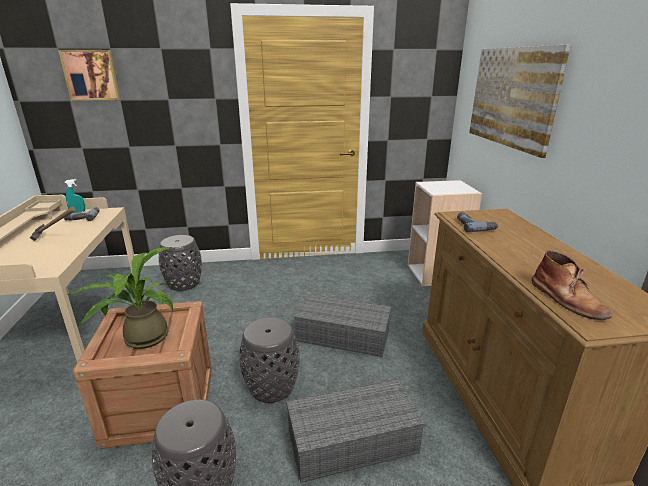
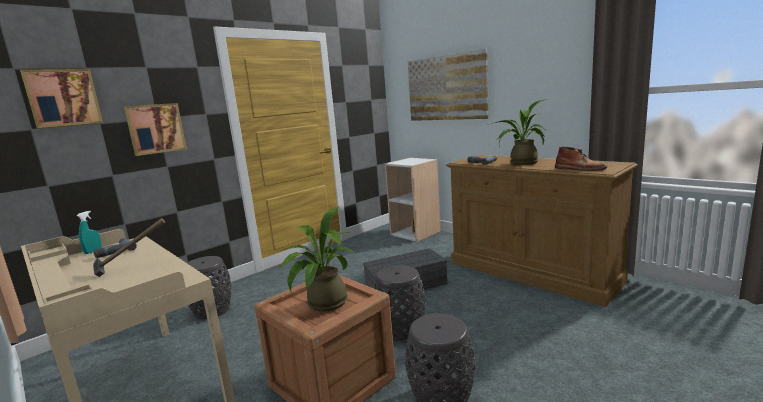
camera: 35 degrees left, 10 degrees down
grey storage box [286,379,425,483] -> none
none -> picture [124,103,187,156]
none -> potted plant [488,99,548,165]

